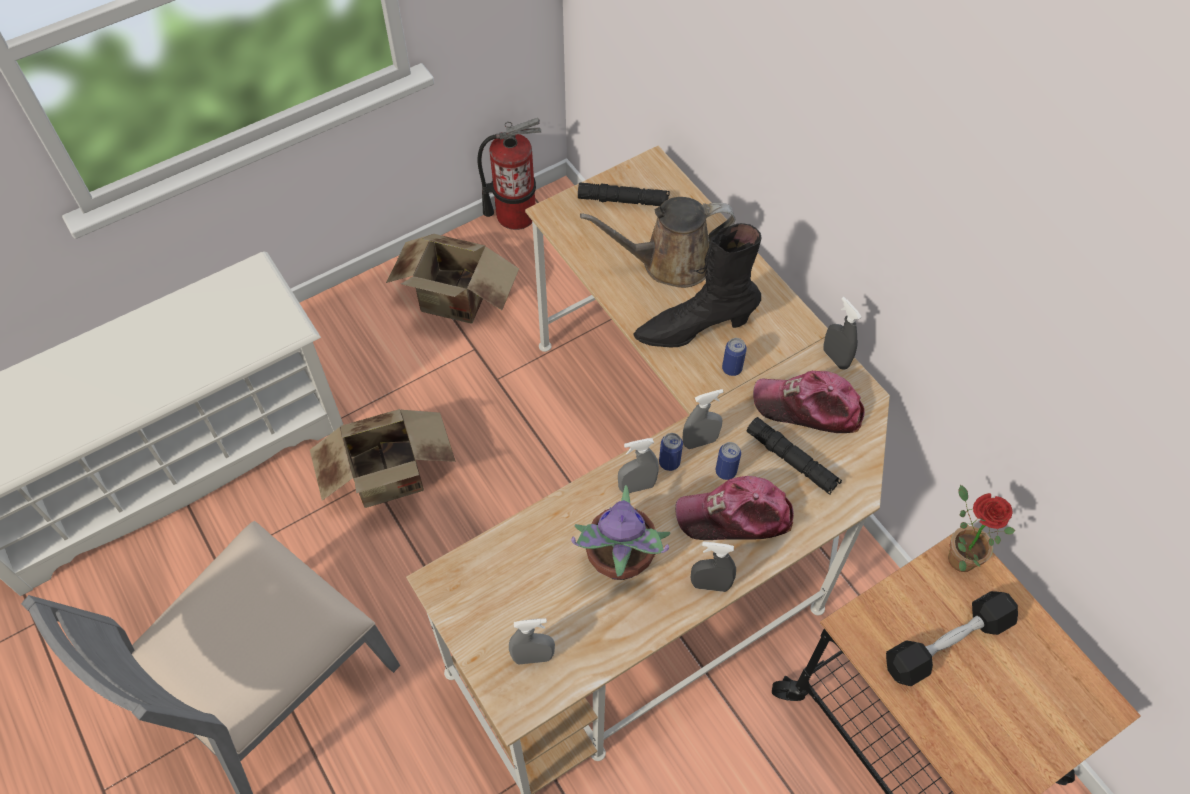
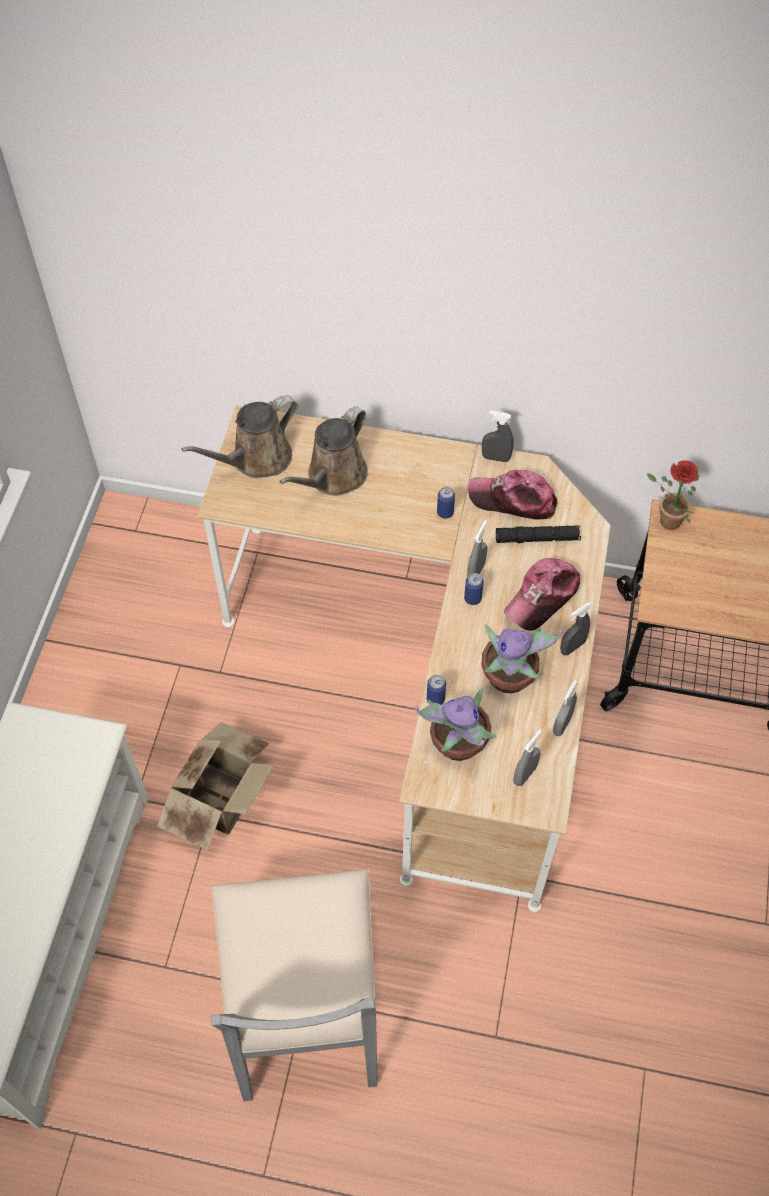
camera: 45 degrees left, 0 degrees up
cardboard box [386,234,519,324] -> none
fire extinguisher [478,118,542,230] -> none
black flashlight [578,182,670,206] -> brown watering can [181,395,298,478]
grey spray bottle [618,438,659,493] -> grey spray bottle moved to [553,680,578,736]
black boot [633,223,762,348] -> none
can [716,442,741,480] -> can moved to [427,675,446,705]
cap [753,371,865,433] -> cap turned 45 degrees clockwise [468,470,557,519]
black dumbbell [886,591,1018,686] -> none
none -> potted plant [415,688,497,761]

